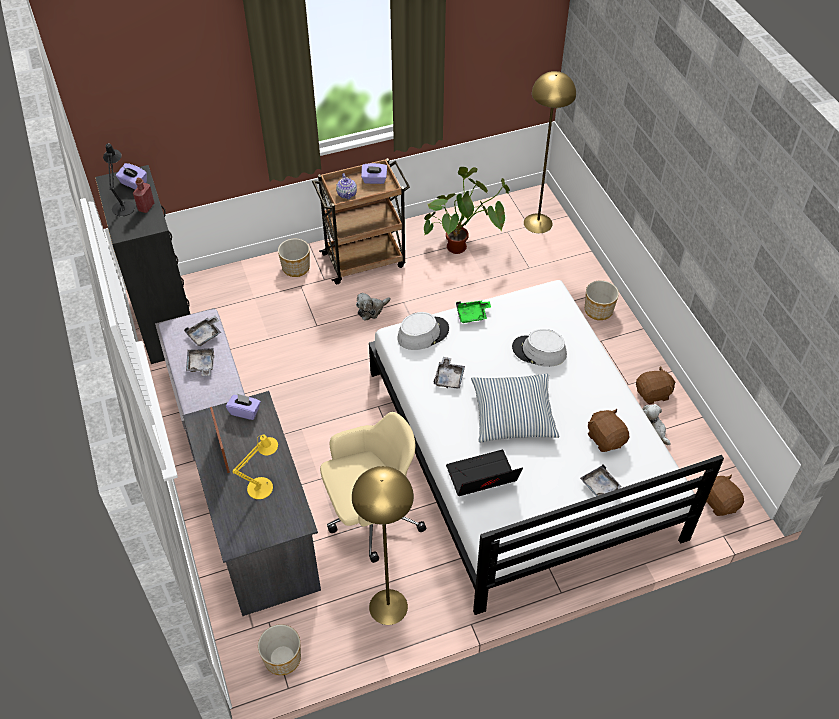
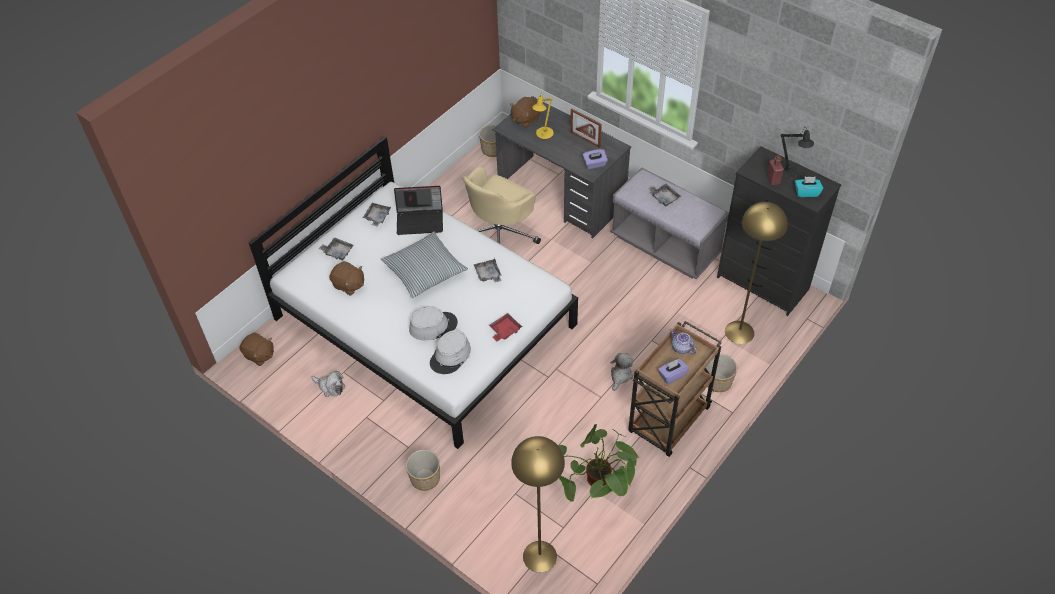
camera: 150 degrees right, 0 degrees up
purple tissue box [116,163,147,189] -> turquoise tissue box [795,177,823,197]
grey tray [184,316,221,346] -> grey tray moved to [363,203,391,227]
yellow floor lamp [352,466,414,625] -> yellow floor lamp moved to [725,202,788,344]
grey hat [397,312,449,350] -> grey hat moved to [430,330,471,374]
laptop [446,450,523,496] -> laptop turned 45 degrees clockwise [394,186,443,235]
green tray [456,300,491,323] -> red tray [489,313,522,341]
brown plush toy [636,366,675,405] -> brown plush toy moved to [510,97,541,128]

